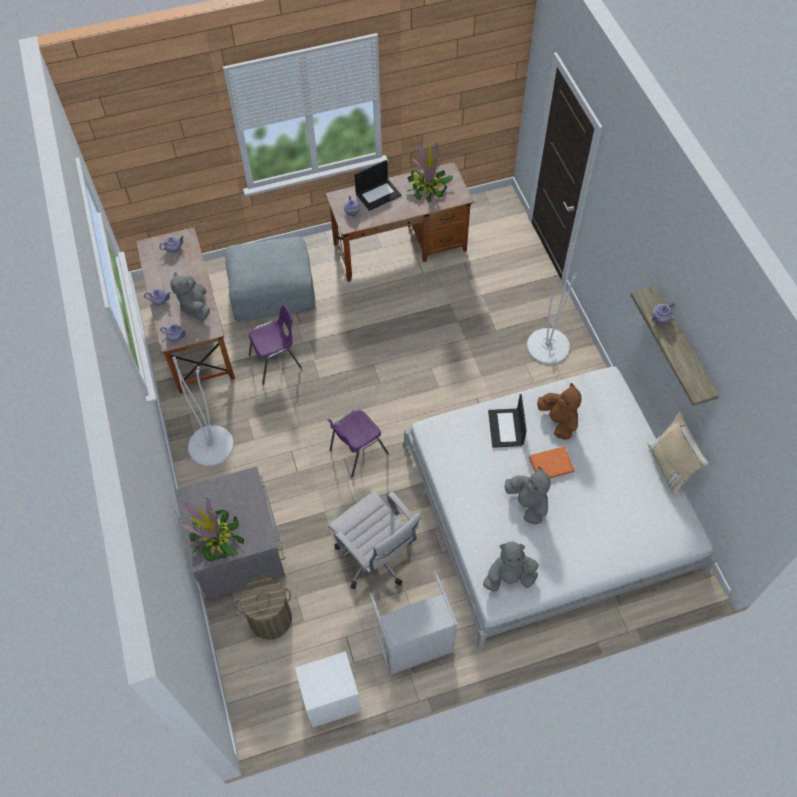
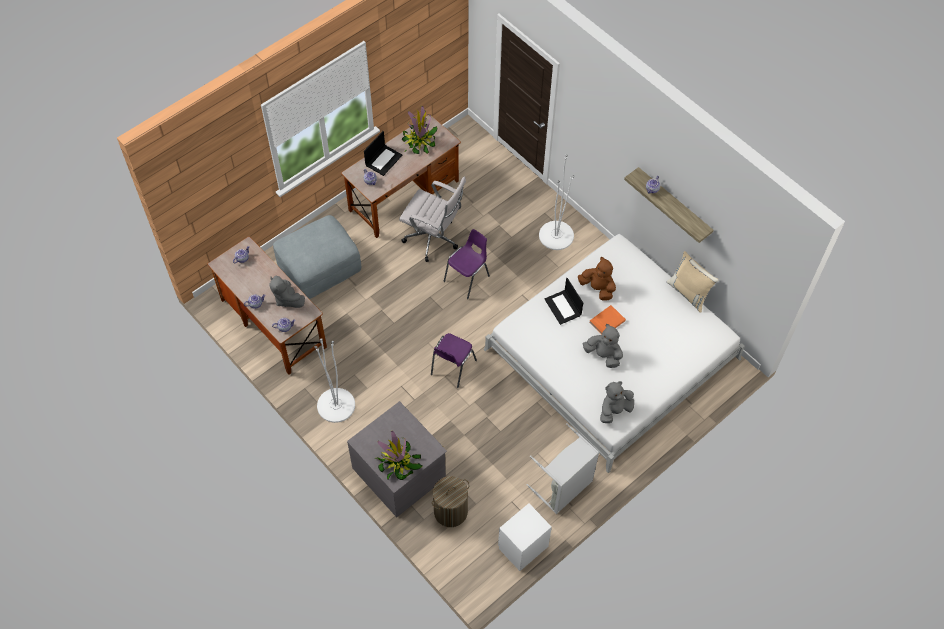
camera: 25 degrees left, 0 degrees up
purple chair [249,304,302,385] -> purple chair moved to [444,229,490,299]
white office chair [328,492,421,589] -> white office chair moved to [399,177,466,262]

